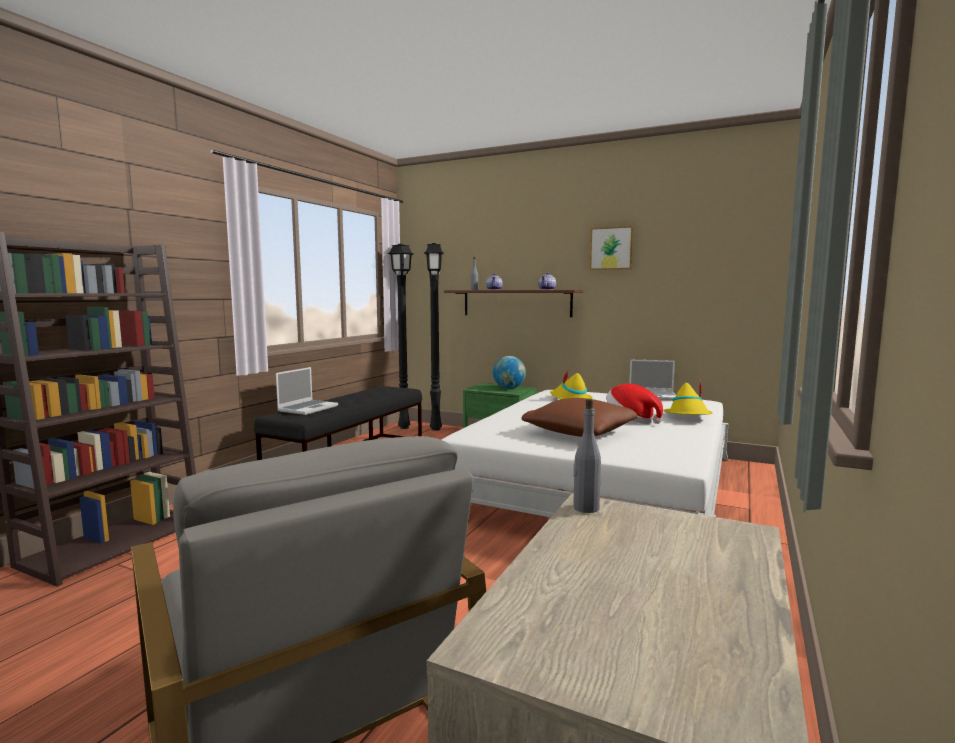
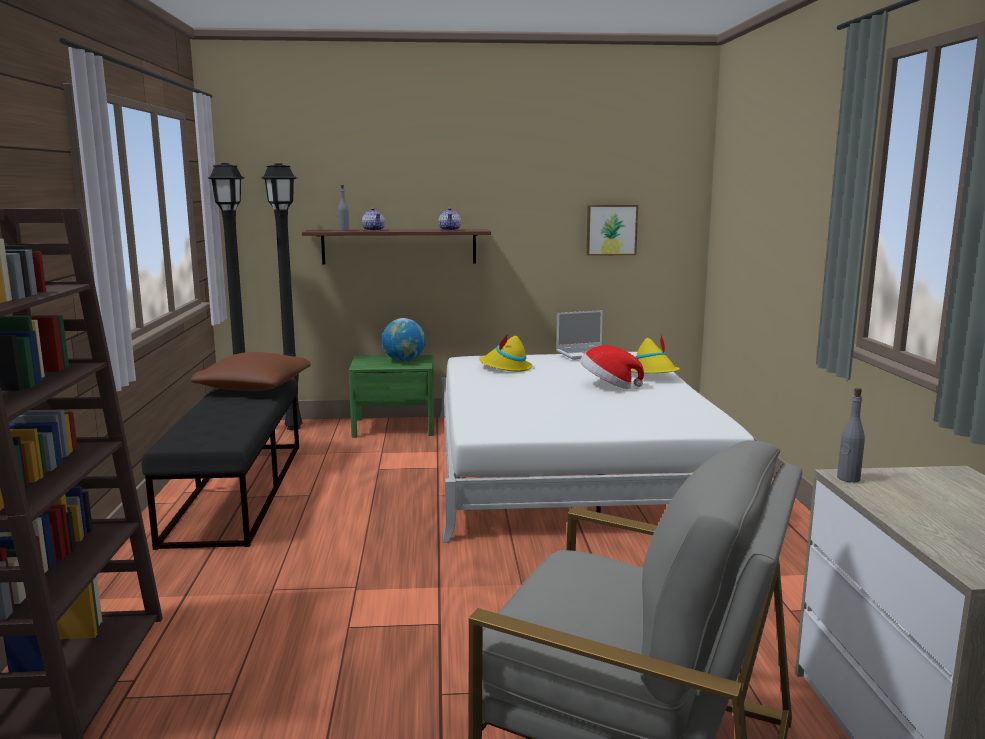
camera: 30 degrees left, 5 degrees up
laptop [276,367,338,415] -> none
brown pillow [521,398,638,437] -> brown pillow moved to [191,352,311,391]
picture [590,226,634,270] -> picture moved to [586,205,638,256]

